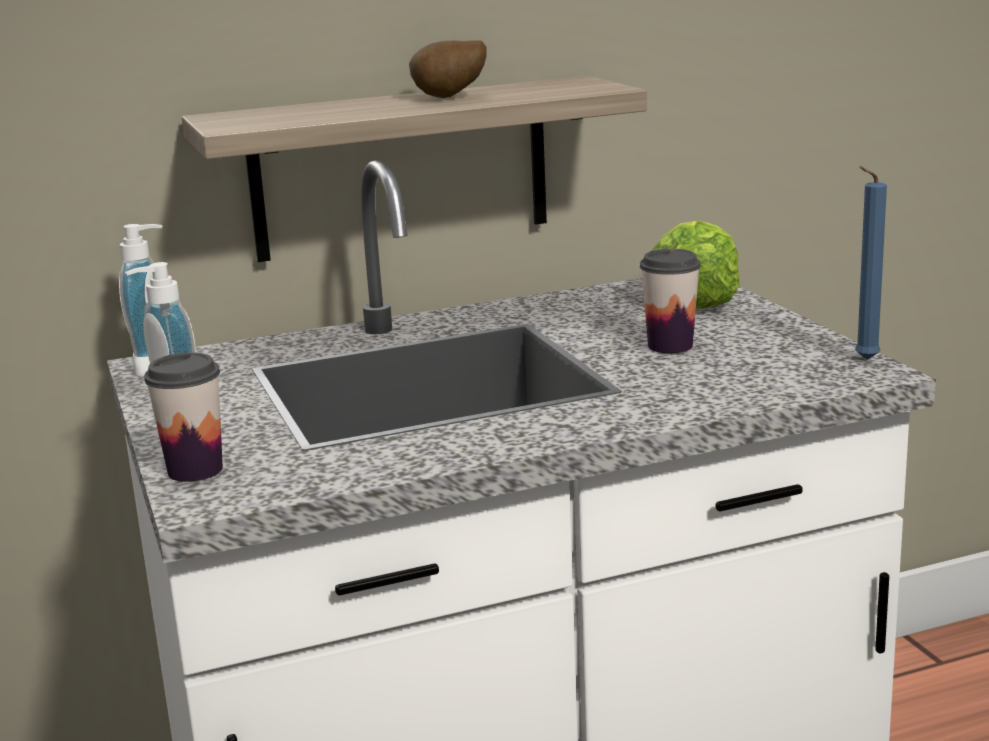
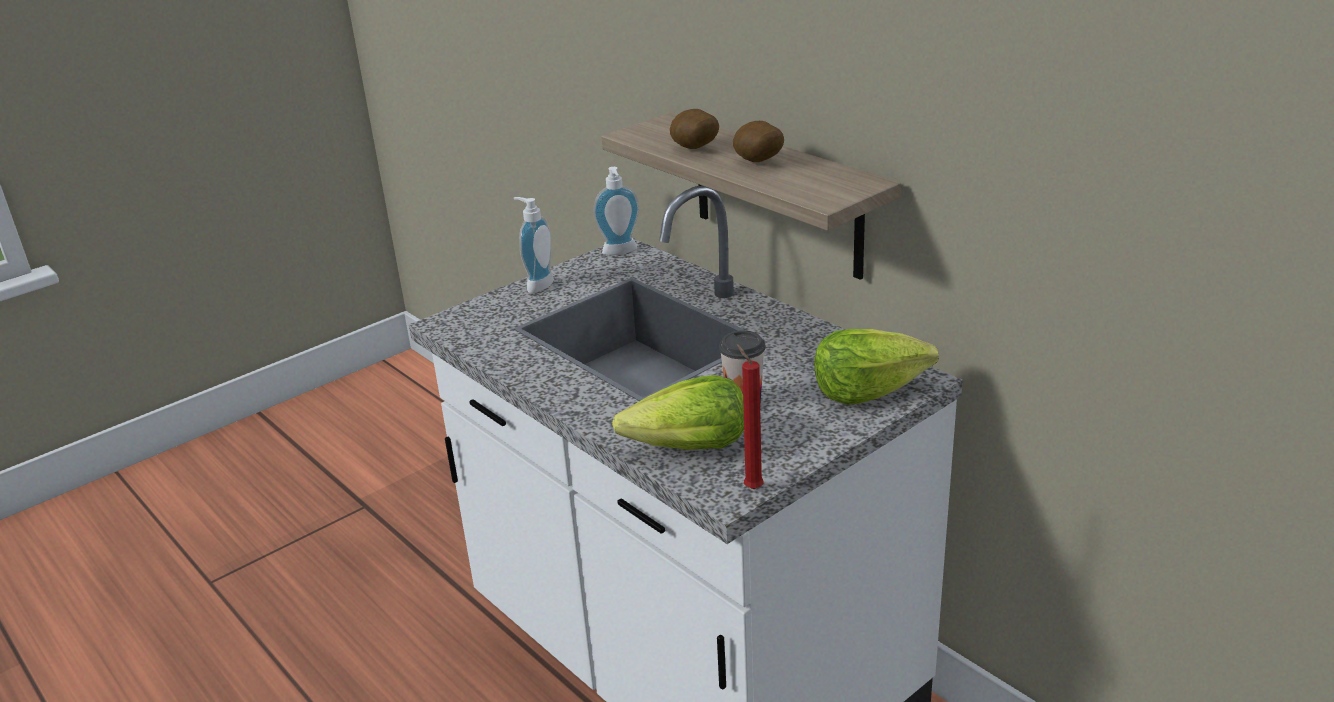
camera: 70 degrees right, 10 degrees up
cup [144,352,223,482] -> none
blue candle [855,166,887,360] -> red candle [737,344,764,489]
none -> lettuce [612,375,744,450]
none -> potato [670,109,719,149]

